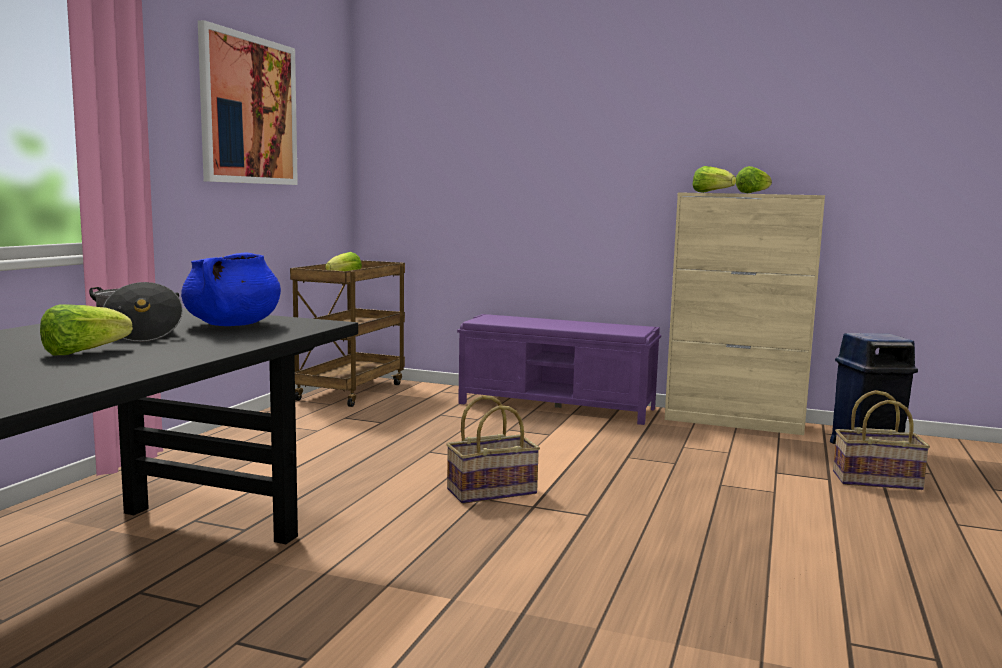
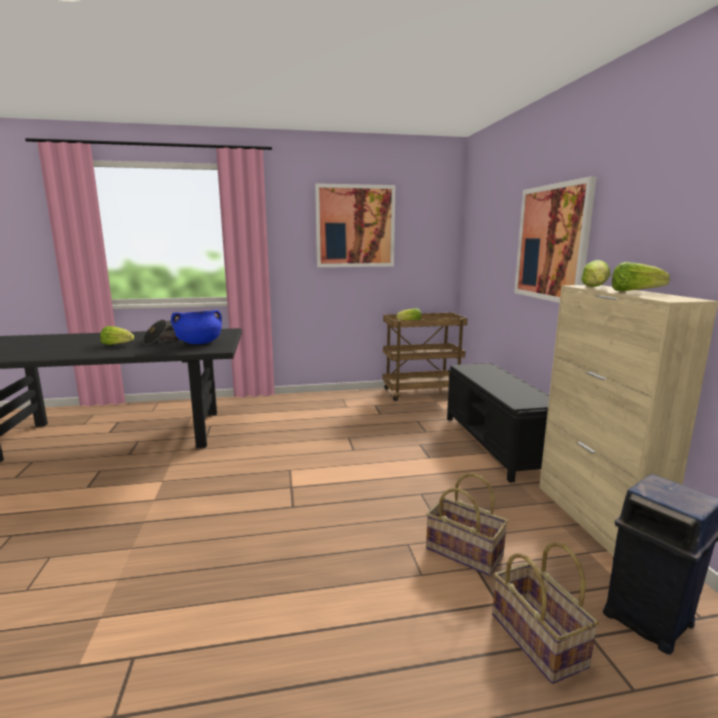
camera: 60 degrees right, 5 degrees up
basket [446,395,540,504] -> basket moved to [426,473,508,576]
purple bench [457,314,661,425] -> black bench [447,363,549,483]
none -> picture [514,176,597,303]

